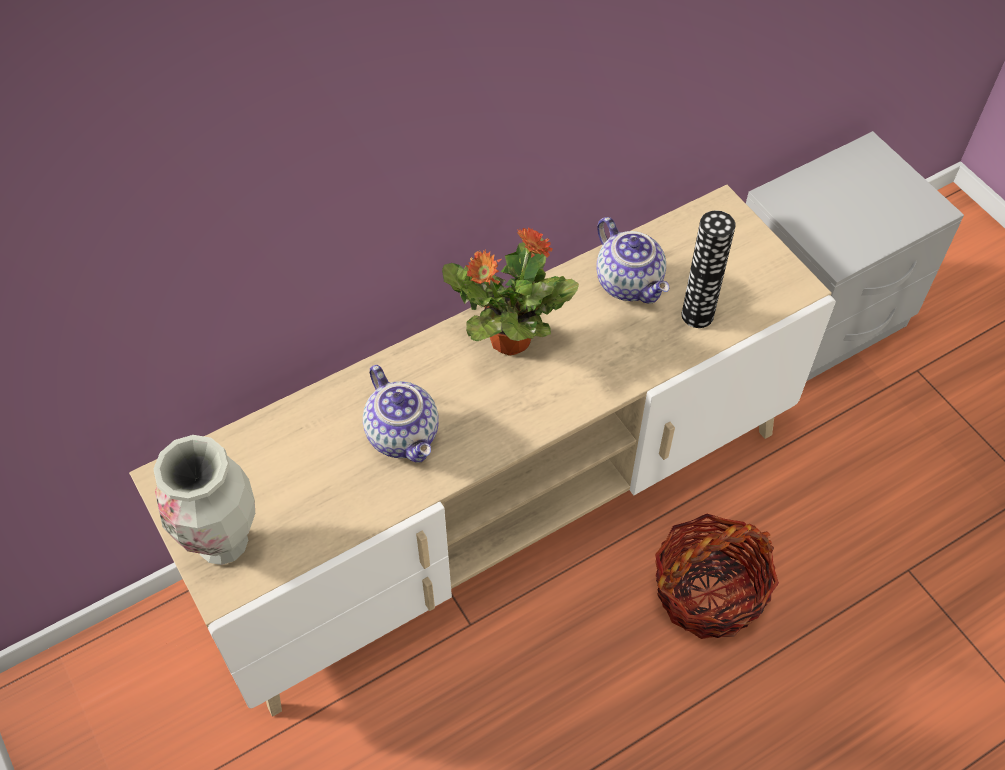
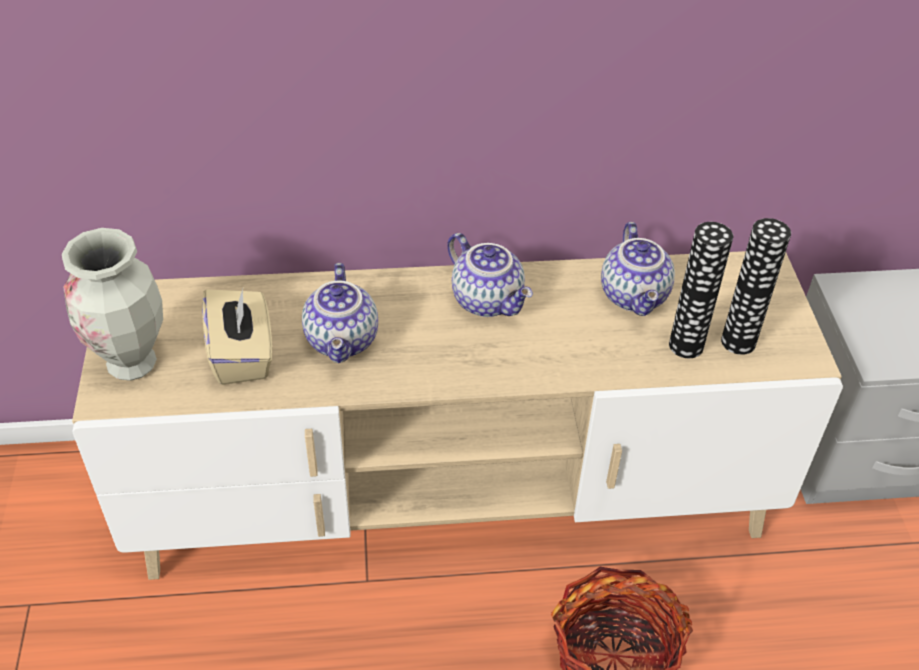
camera: 25 degrees right, 10 degrees down
potted plant [442,227,579,355] -> teapot [447,233,533,317]
none -> beige tissue box [202,286,272,385]
none -> vase [721,218,791,355]

